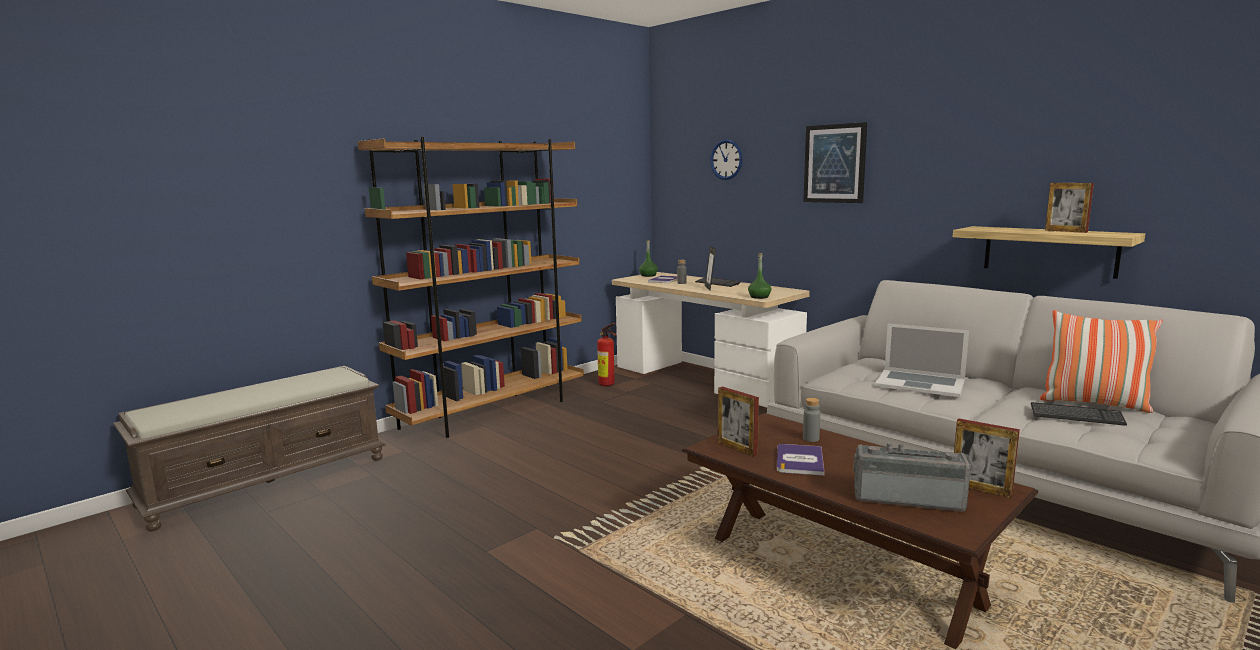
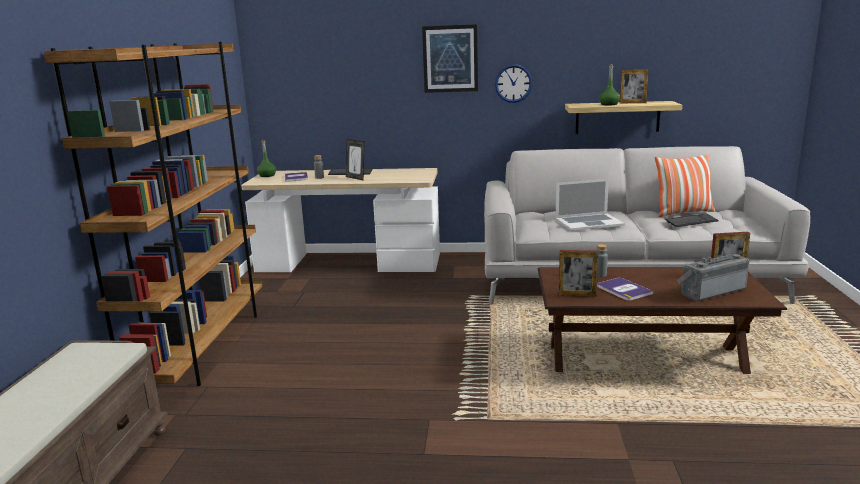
camera: 40 degrees left, 5 degrees up
fire extinguisher [597,323,616,386] -> none
wall clock [710,140,743,180] -> wall clock moved to [495,64,533,103]
green bottle [748,253,771,299] -> green bottle moved to [599,64,620,105]

